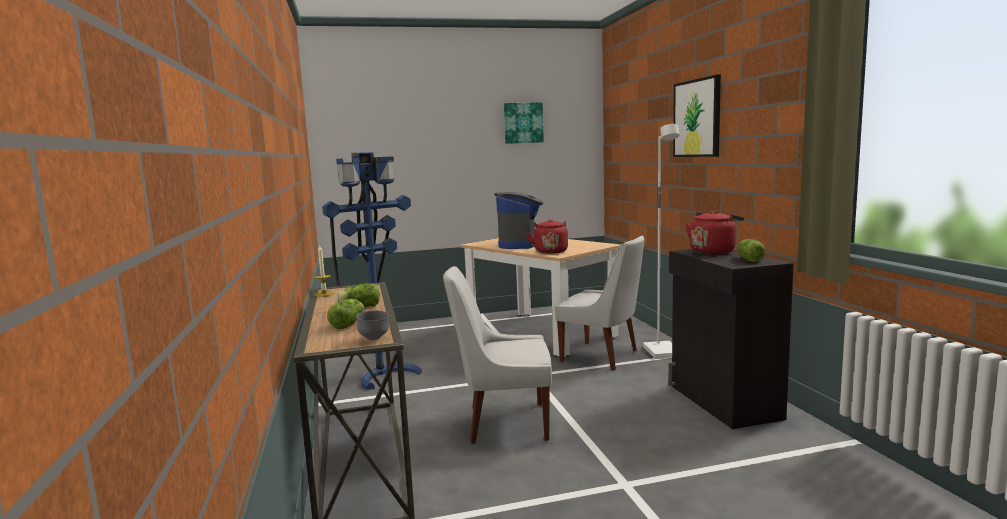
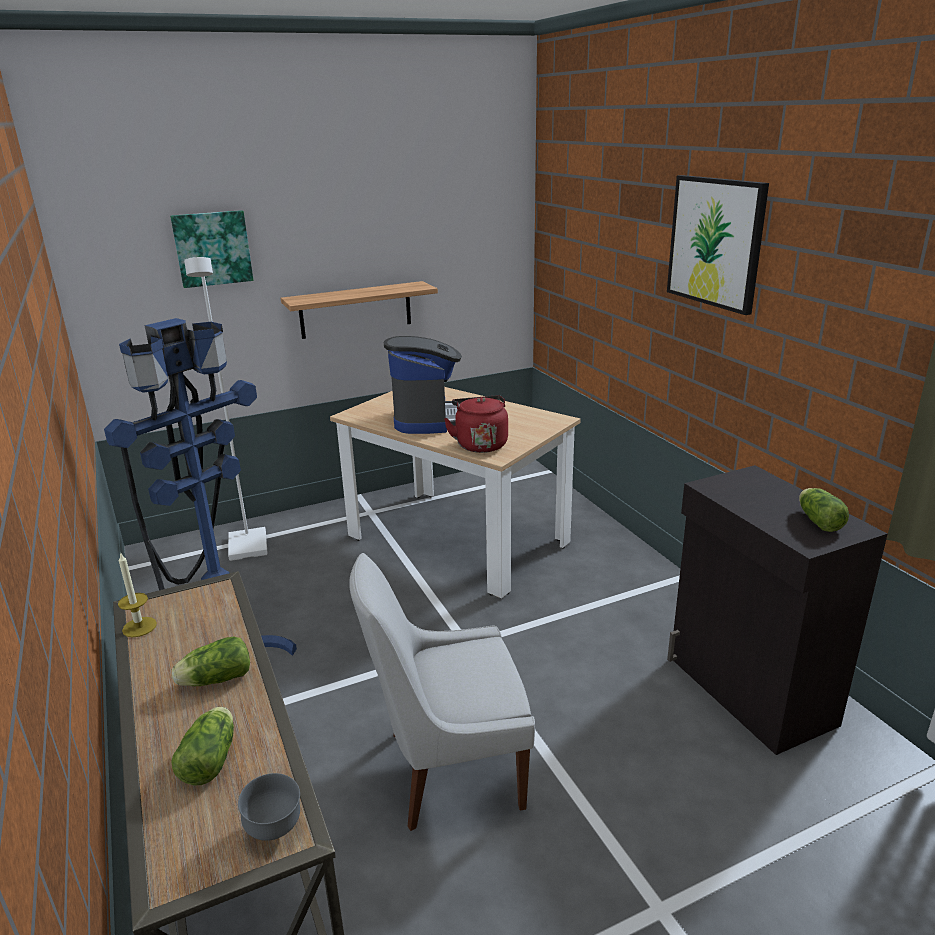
camera: 10 degrees left, 15 degrees up
picture [504,102,544,144] -> picture moved to [170,210,253,288]
white chair [555,236,645,371] -> none
white floor lamp [643,124,679,359] -> white floor lamp moved to [184,257,268,561]
red kettle [686,210,744,255] -> none
none -> shelf [281,281,438,339]

